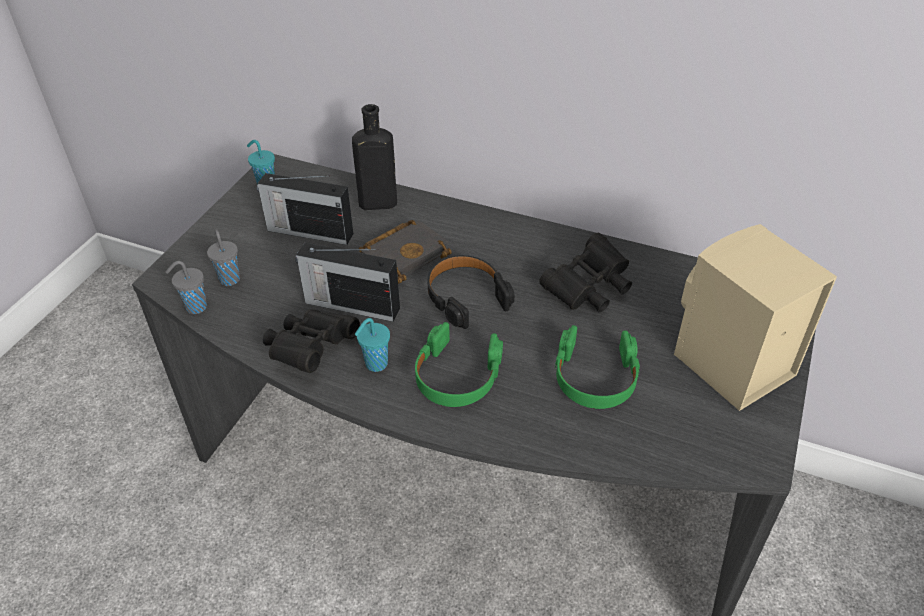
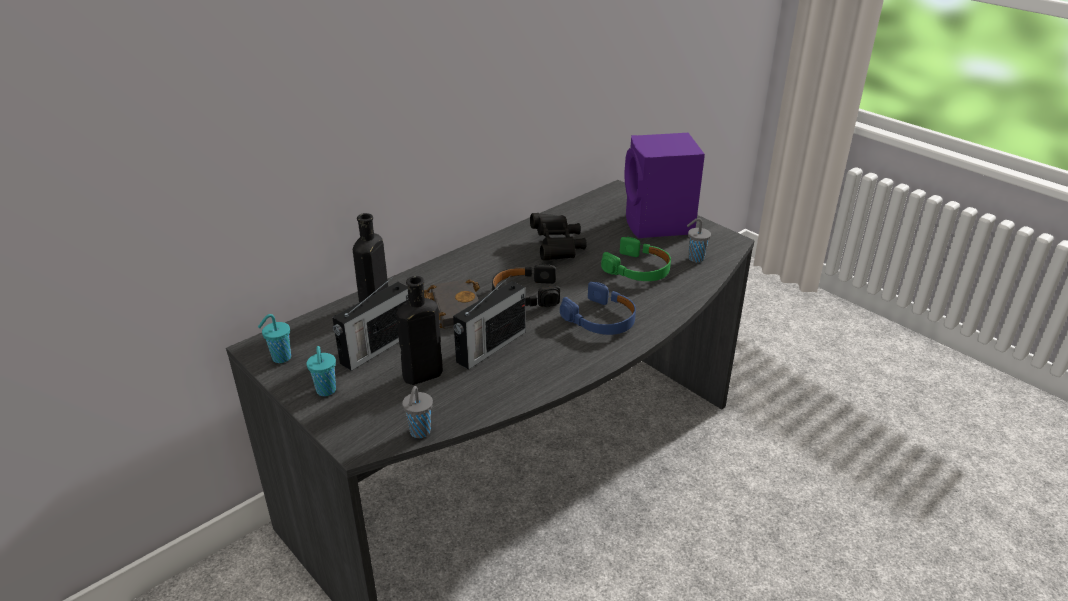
camera: 65 degrees left, 10 degrees down
grey cup [207,230,240,286] -> grey cup moved to [687,218,711,263]
black binoculars [263,309,360,373] -> none
turquoise cup [355,318,390,372] -> turquoise cup moved to [306,346,336,396]
green headphones [415,322,503,407] -> blue headphones [560,282,636,335]
beige speaker [674,224,837,411] -> purple speaker [624,133,705,238]
none -> black bottle [396,276,443,385]

